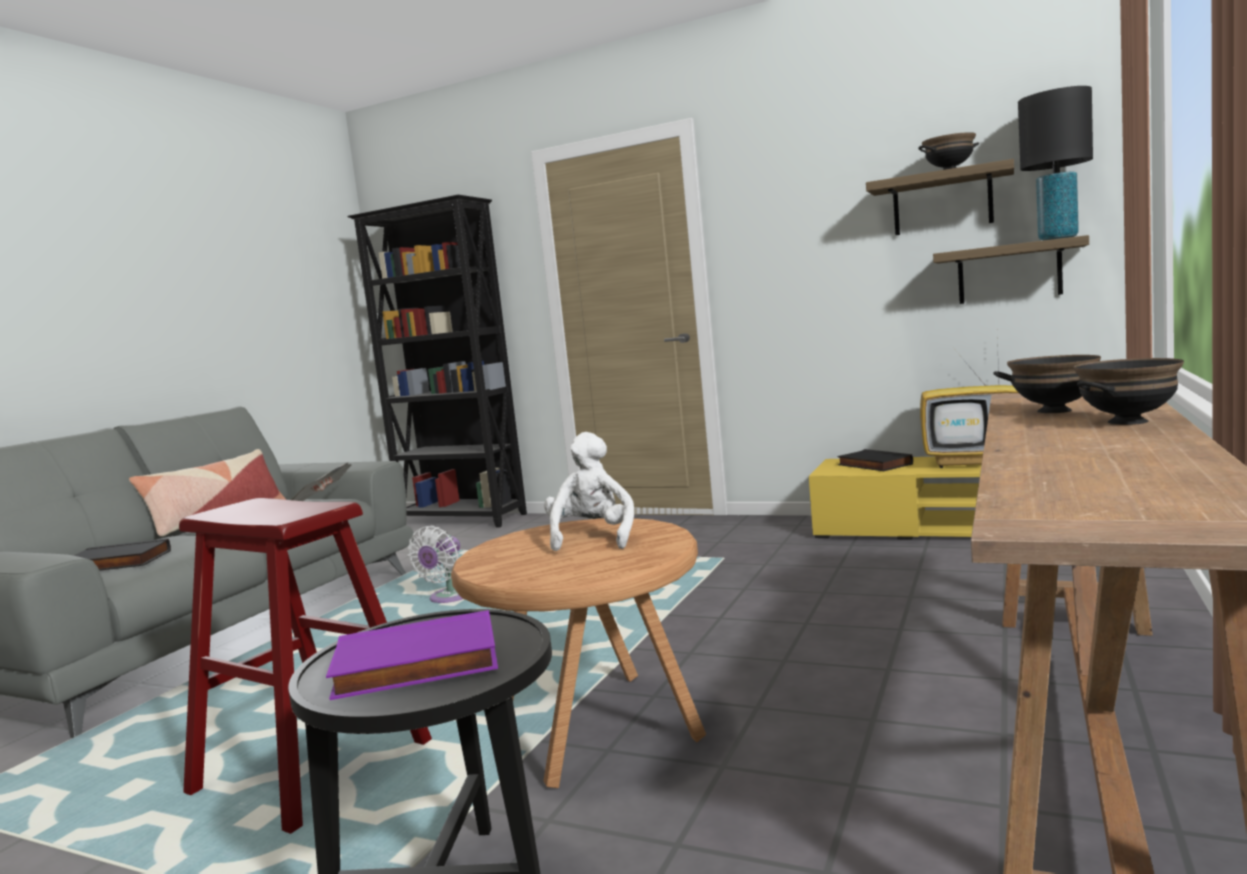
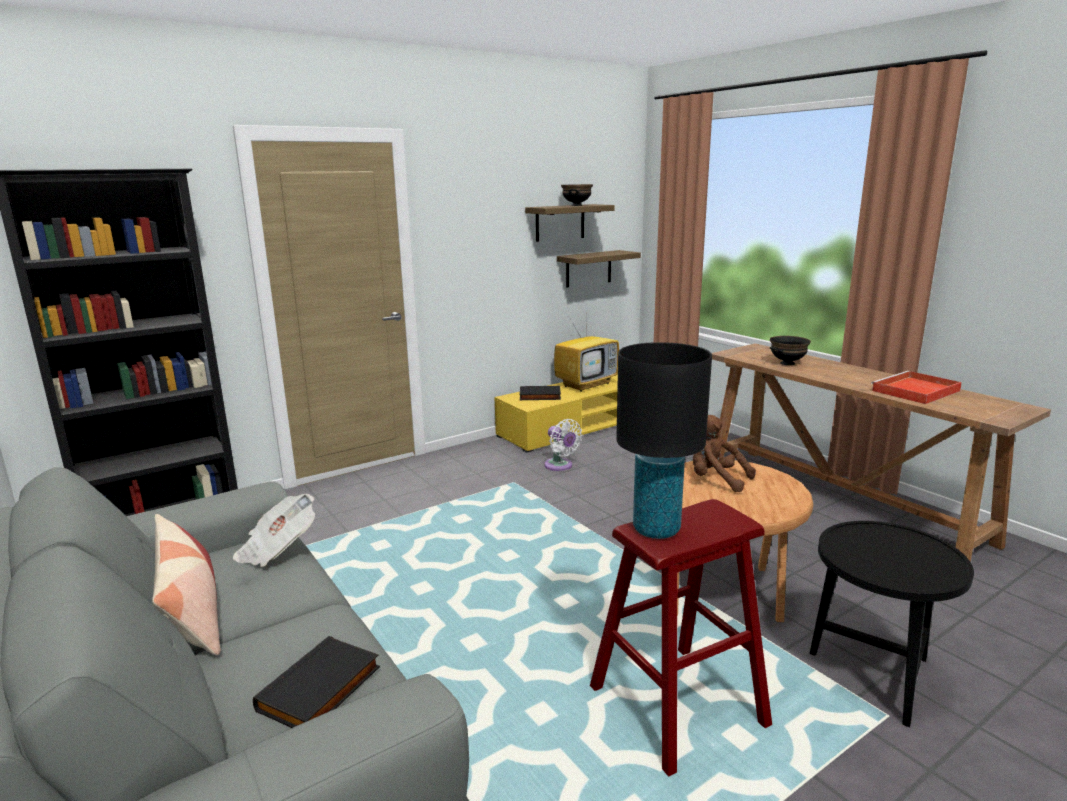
camera: 60 degrees left, 10 degrees up
purple book [326,610,498,700] -> none
white fan [407,526,463,603] -> white fan moved to [544,419,583,471]
white plush toy [544,432,634,551] -> brown plush toy [693,415,756,492]
black table lamp [1018,86,1093,240] -> black table lamp moved to [616,342,712,539]
black bowl [1073,358,1184,425] -> none
none -> red tray [871,371,962,404]

